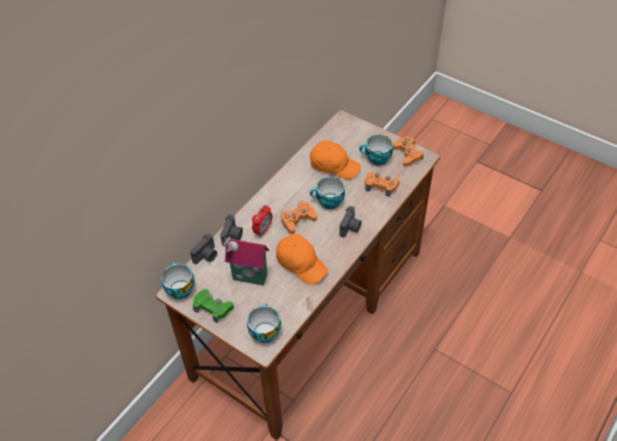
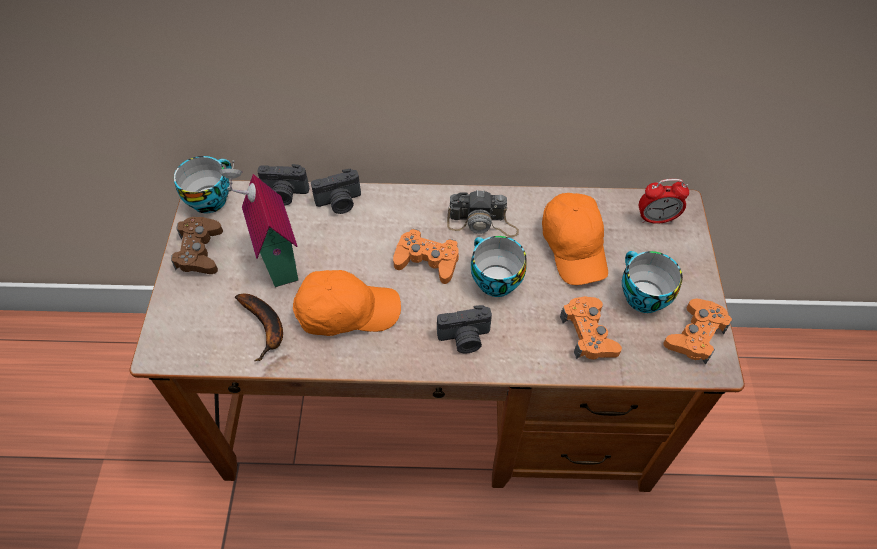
camera: 55 degrees right, 5 degrees up
green game controller [193,289,234,323] -> brown game controller [171,217,223,274]
cup [247,303,281,343] -> none
alarm clock [252,204,272,238] -> alarm clock moved to [639,179,689,224]
orange cap [276,234,328,285] -> orange cap turned 105 degrees counterclockwise [293,270,401,336]
none -> banana [235,294,283,361]
none -> camera [447,190,519,237]

